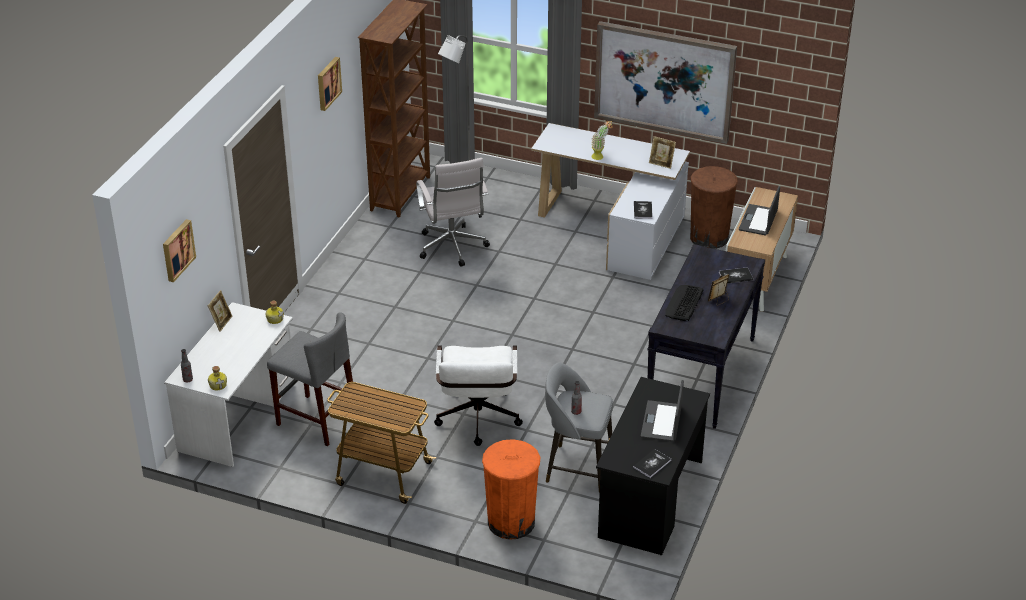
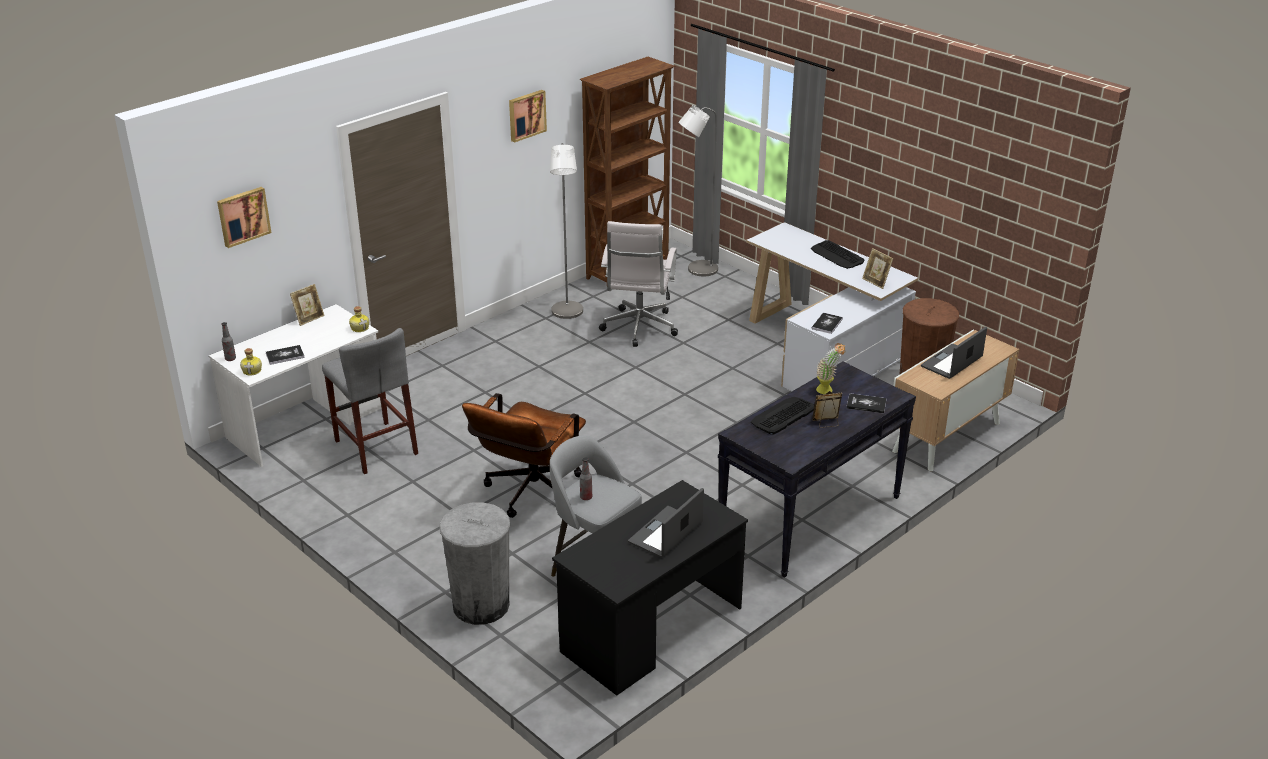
camera: 25 degrees right, 5 degrees down
cart [327,382,436,504] -> none
white office chair [434,346,523,446] -> brown office chair [462,393,586,518]
orange trash can [482,439,540,540] -> grey trash can [439,502,510,625]
potted plant [591,121,613,160] -> potted plant moved to [816,343,846,394]
picture [594,21,737,144] -> none
book [633,449,671,478] -> book moved to [266,345,305,365]
none -> grey floor lamp [550,143,583,319]
none -> keyboard [811,240,864,269]

